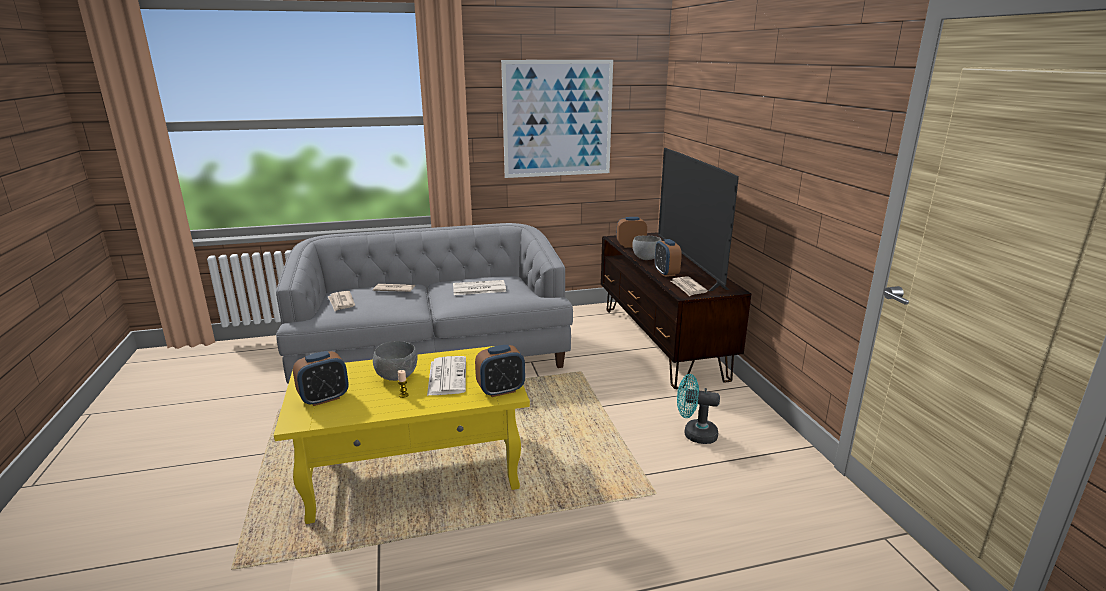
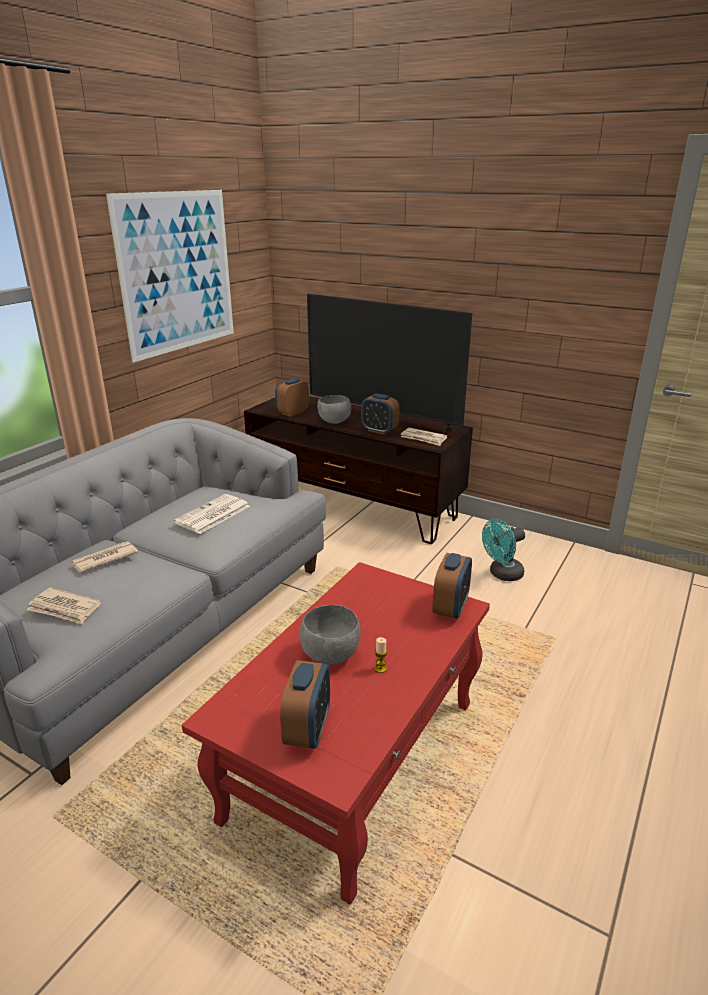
camera: 45 degrees left, 5 degrees up
yellow coffee table [274,346,530,524] -> red coffee table [182,562,490,905]
newspaper [427,356,466,396] -> none

